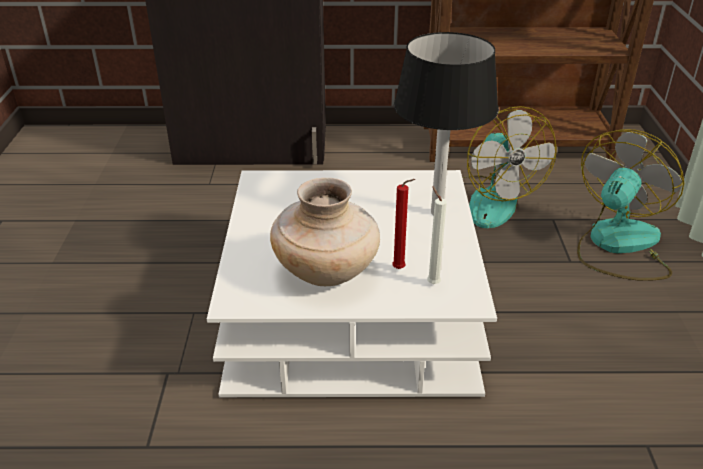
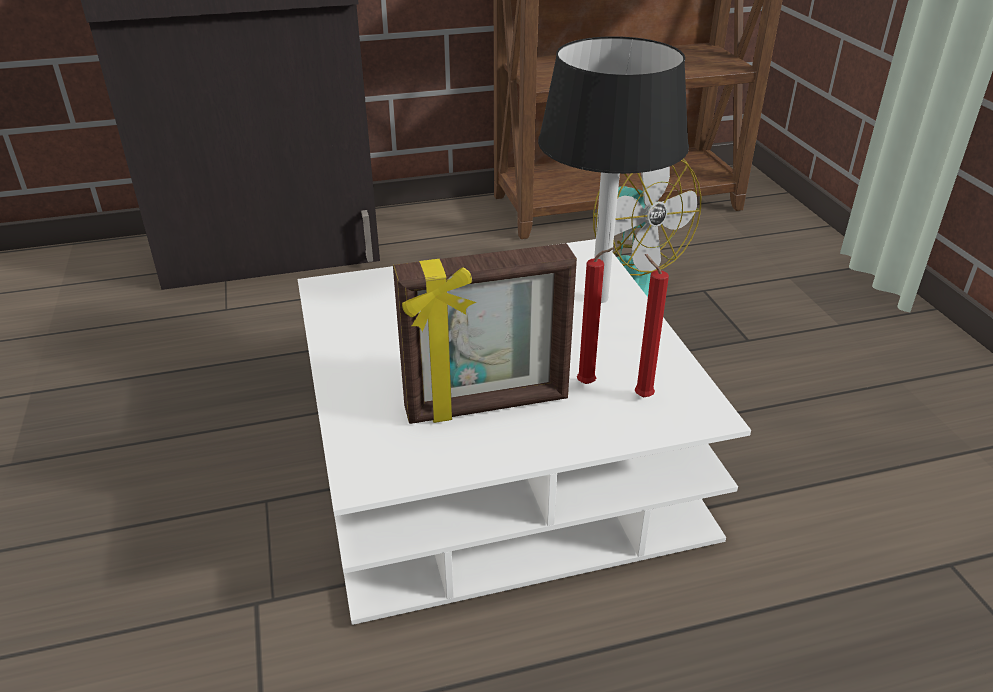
camera: 15 degrees left, 0 degrees up
beige vase [270,178,380,286] -> picture frame [393,243,577,424]
white candle [427,186,447,284] -> red candle [635,254,669,397]
fan [577,129,684,281] -> none

